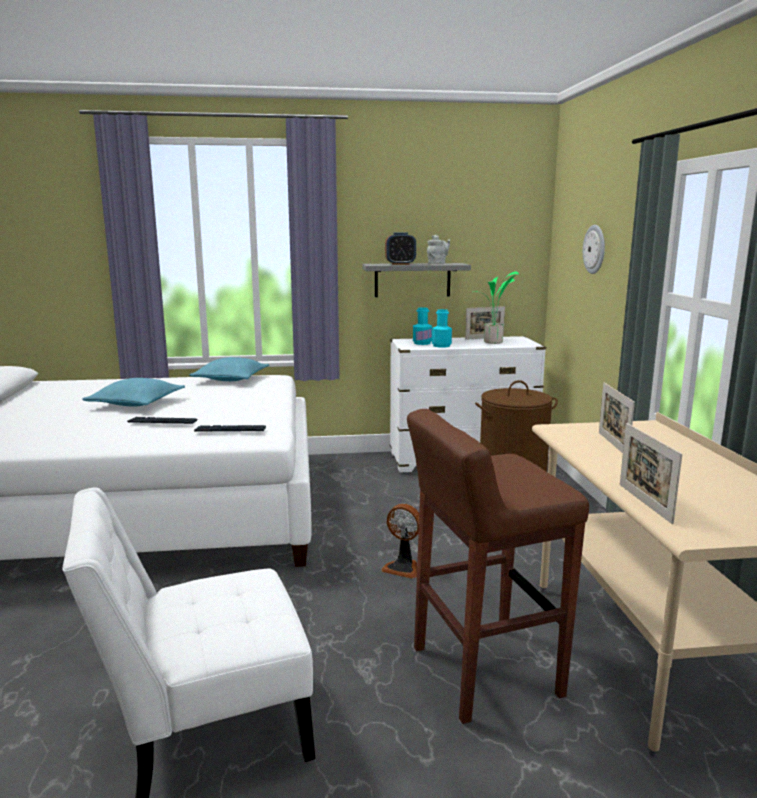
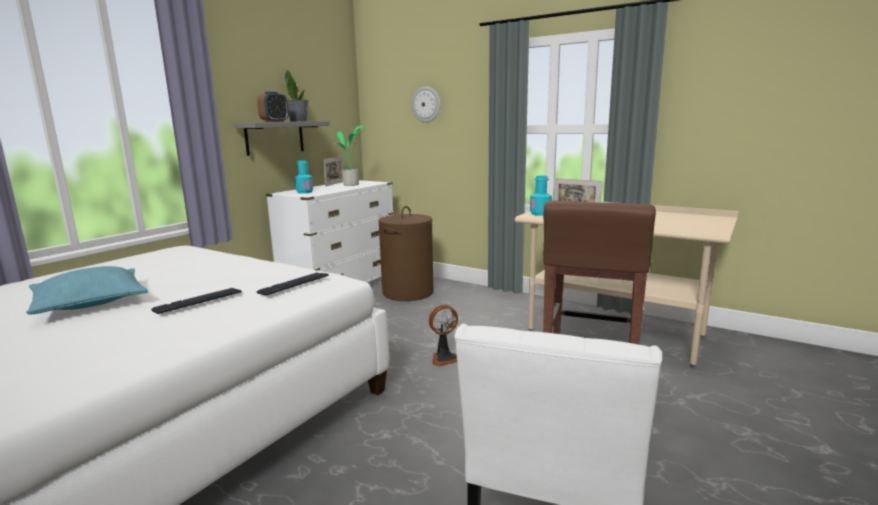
camera: 50 degrees left, 0 degrees up
turquoise pillow [189,357,269,381] -> none
grey teapot [427,235,450,264] -> potted plant [284,70,309,122]
turquoise bottle [432,309,452,348] -> turquoise bottle moved to [530,176,552,216]
picture frame [620,423,682,524] -> none

